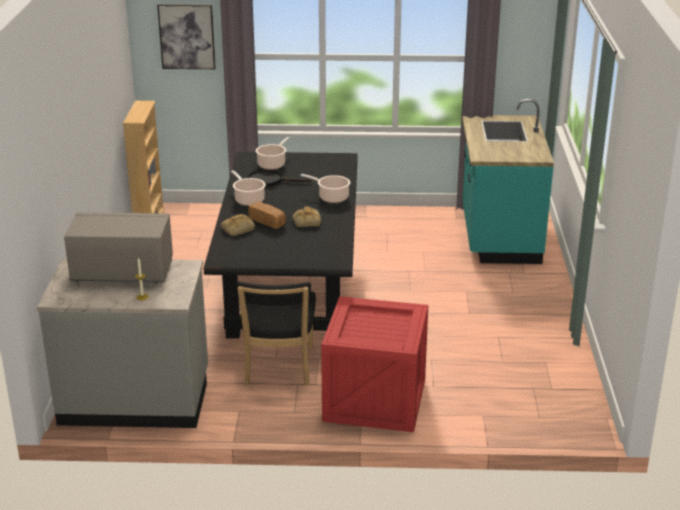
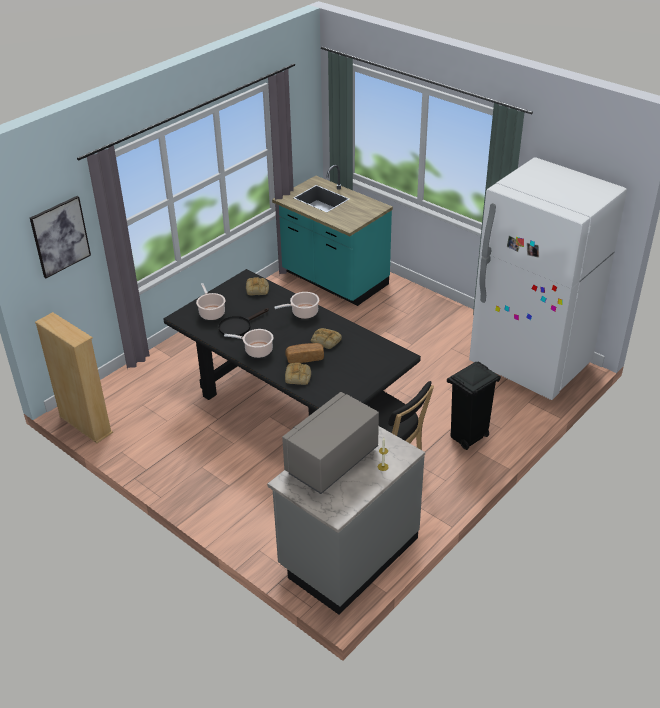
camera: 50 degrees left, 10 degrees up
crate [321,296,428,432] -> black trash can [447,361,501,450]
none -> bread [246,277,269,295]
none -> white fridge [469,157,627,400]

